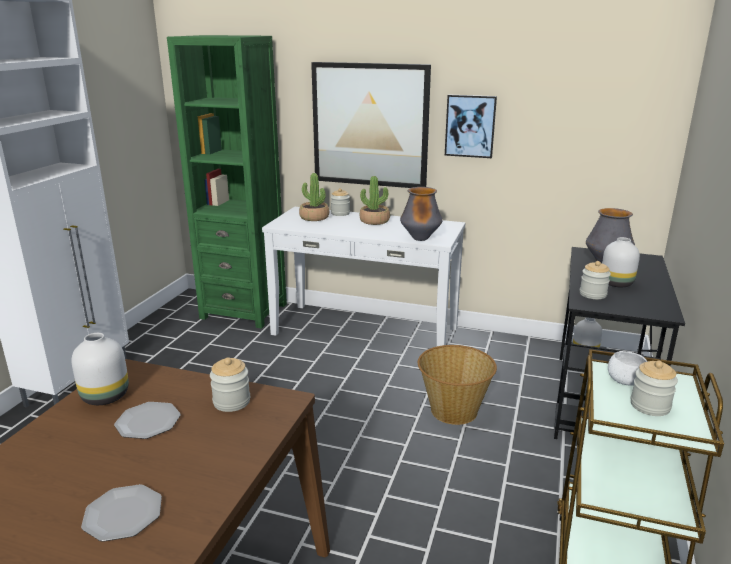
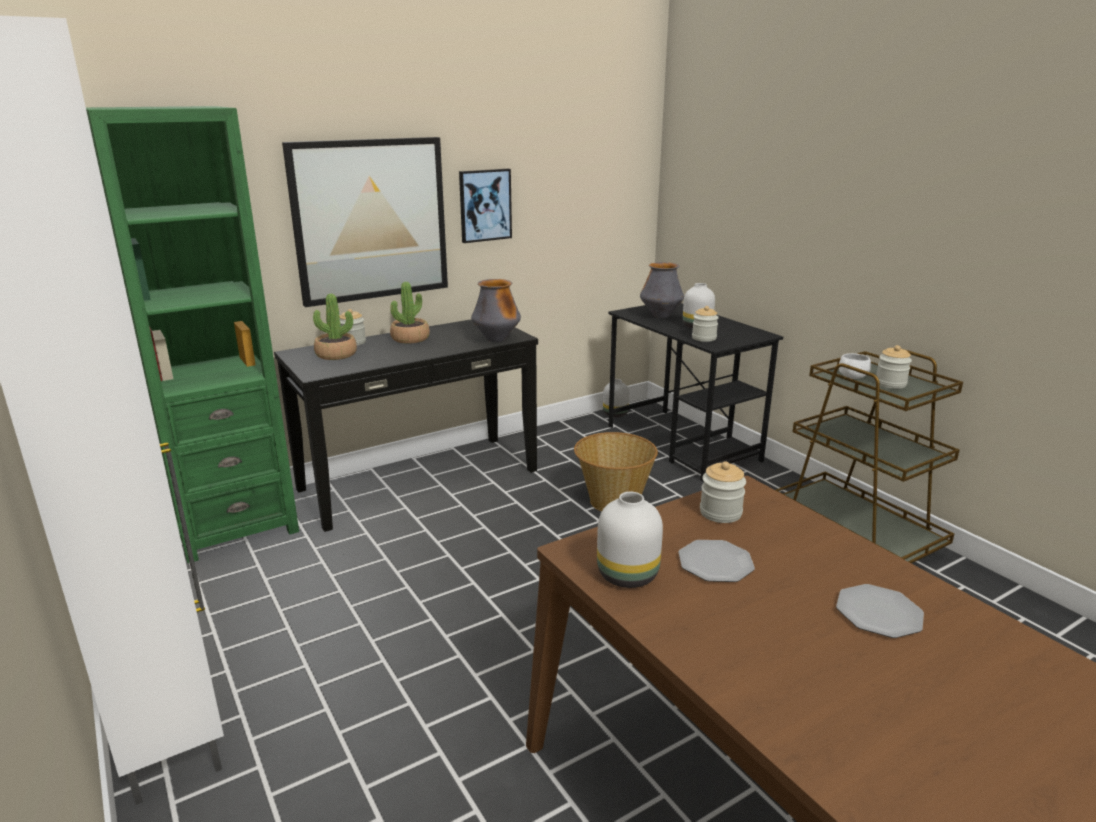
camera: 50 degrees left, 0 degrees up
white console table [262,207,465,346] -> black console table [274,319,538,532]

